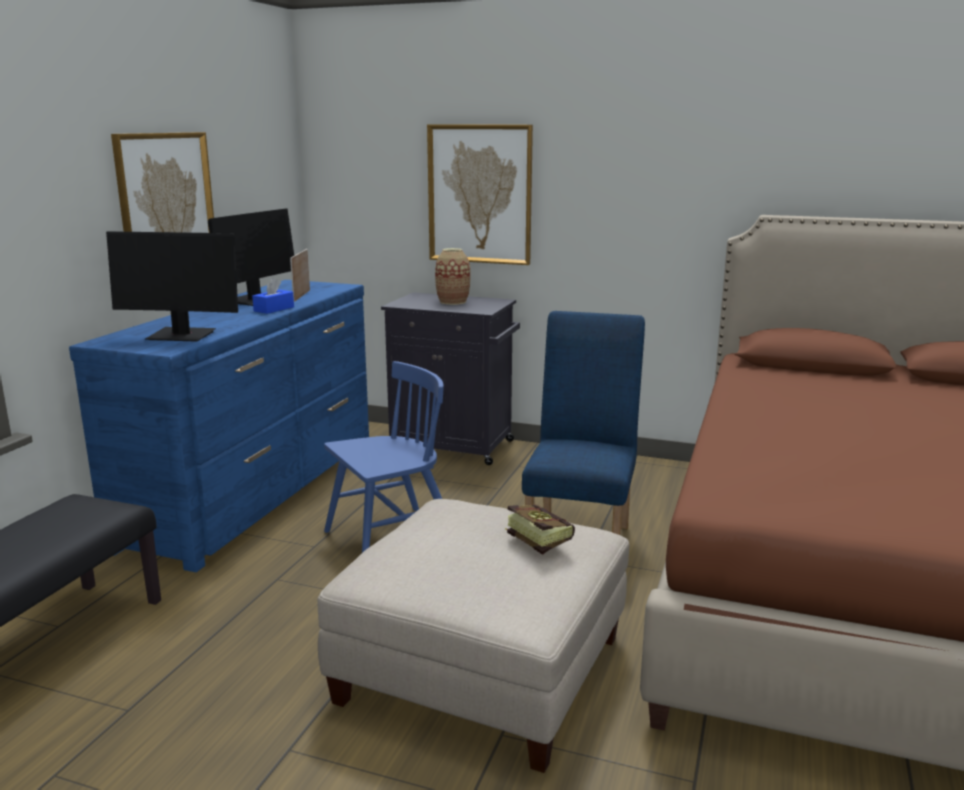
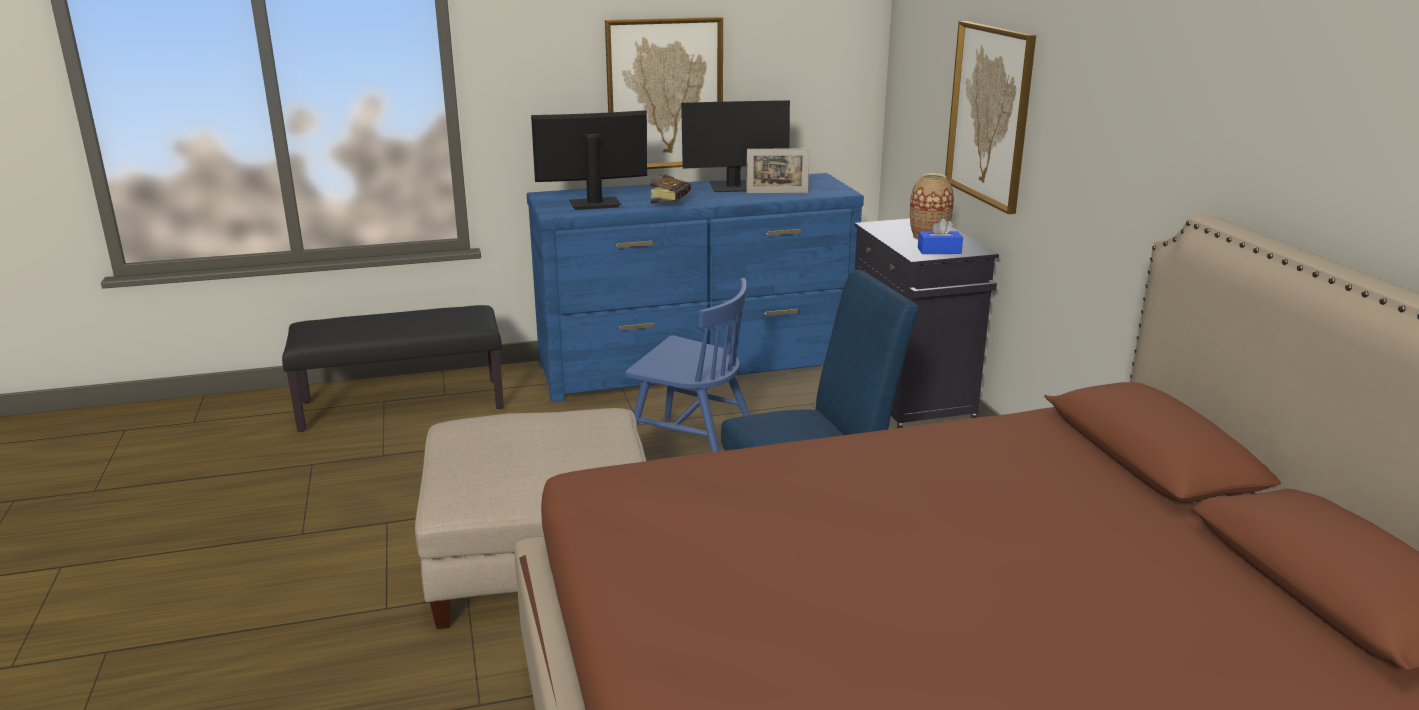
camera: 55 degrees right, 5 degrees up
monitor [106,231,238,342] -> monitor turned 105 degrees clockwise [531,110,647,210]
blue tissue box [252,278,294,314] -> blue tissue box moved to [918,218,963,254]
picture frame [290,249,310,302] -> picture frame turned 150 degrees counterclockwise [746,148,810,193]
book [505,505,575,555] -> book moved to [650,175,691,204]

